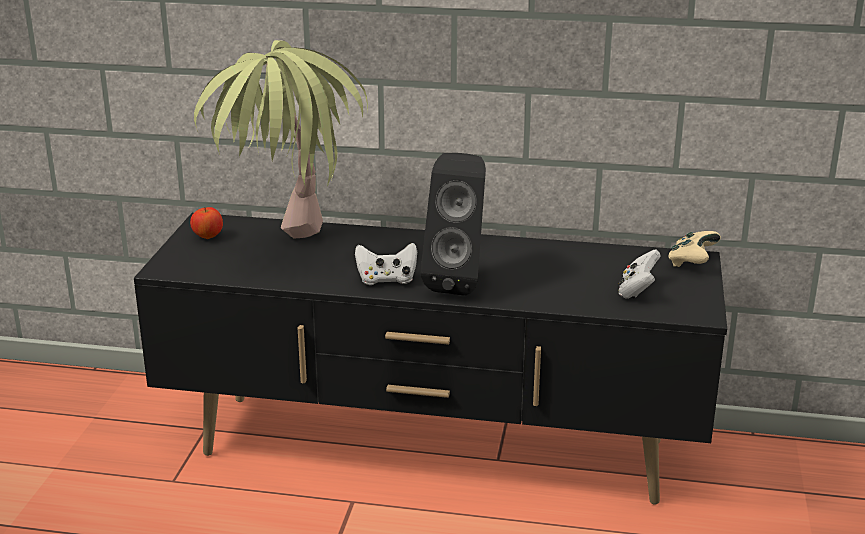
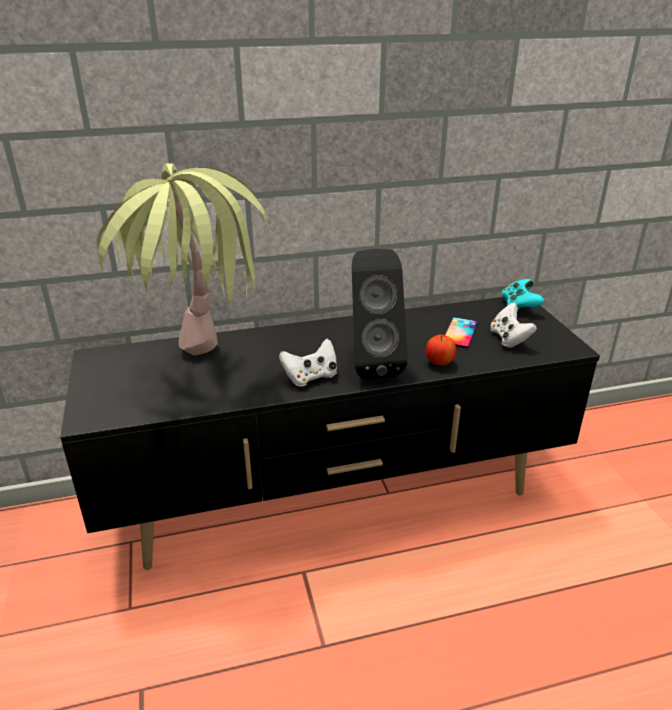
camera: 25 degrees left, 5 degrees up
apple [190,207,223,239] -> apple moved to [426,334,456,366]
beige game controller [668,231,721,267] -> turquoise game controller [501,279,544,310]
none -> phone [445,317,478,348]

